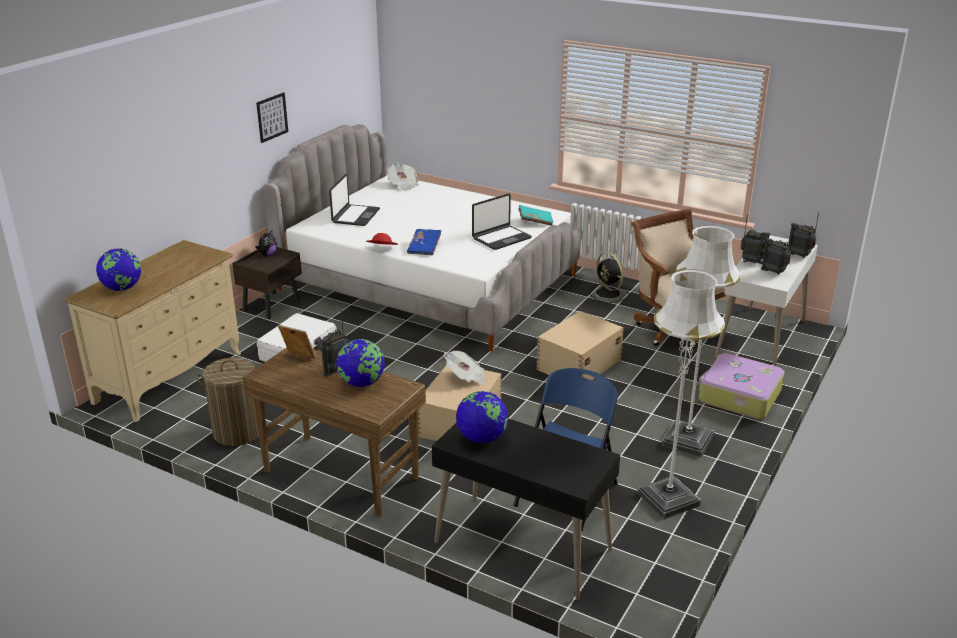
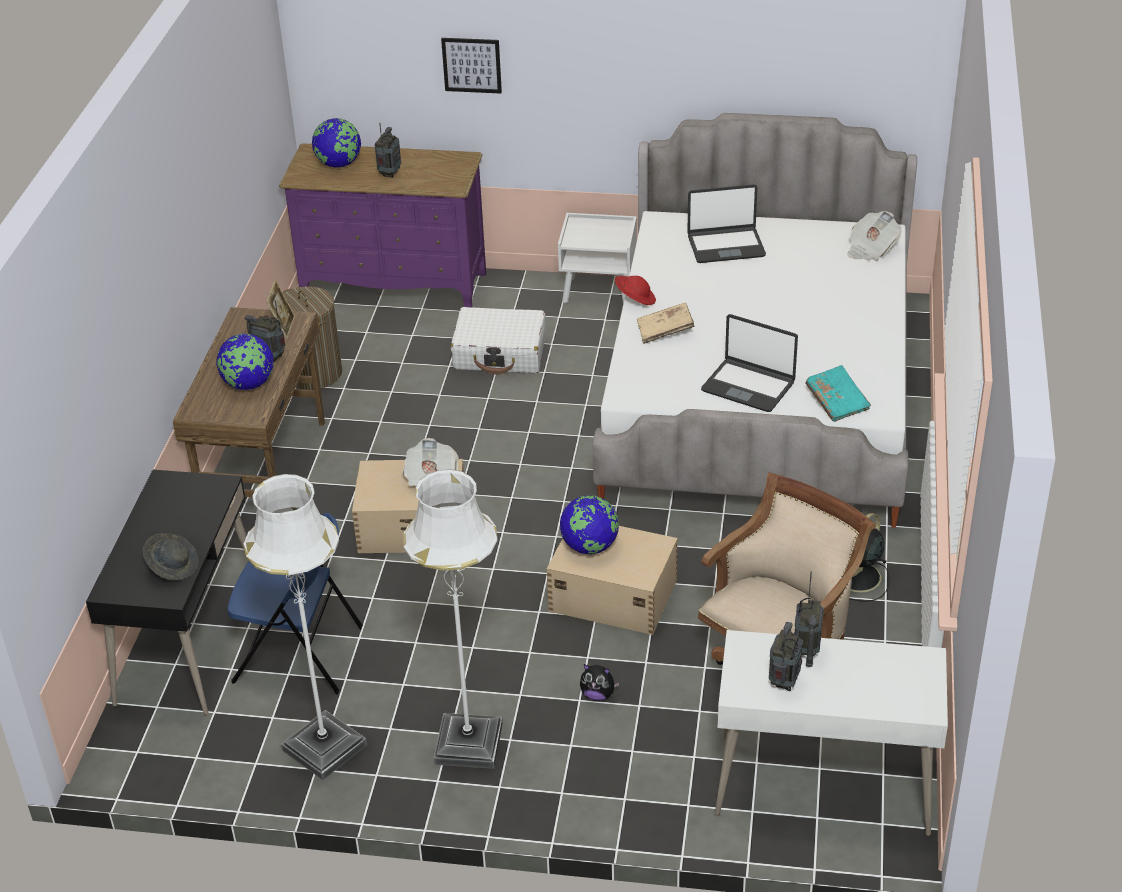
camera: 70 degrees right, 10 degrees up
beige dresser [64,240,241,422] -> purple dresser [279,143,486,308]
brown nightstand [232,247,302,319] -> white nightstand [558,213,637,303]
plush toy [255,231,277,256] -> plush toy moved to [580,664,620,701]
picture [256,93,288,143] -> picture moved to [441,38,502,94]
blue book [407,229,441,255] -> beige book [637,303,694,344]
globe [456,391,508,443] -> globe moved to [560,495,619,554]
suitcase [698,353,785,419] -> none
radio [788,212,819,258] -> radio moved to [374,123,401,178]
none -> grey hat [143,533,198,580]

